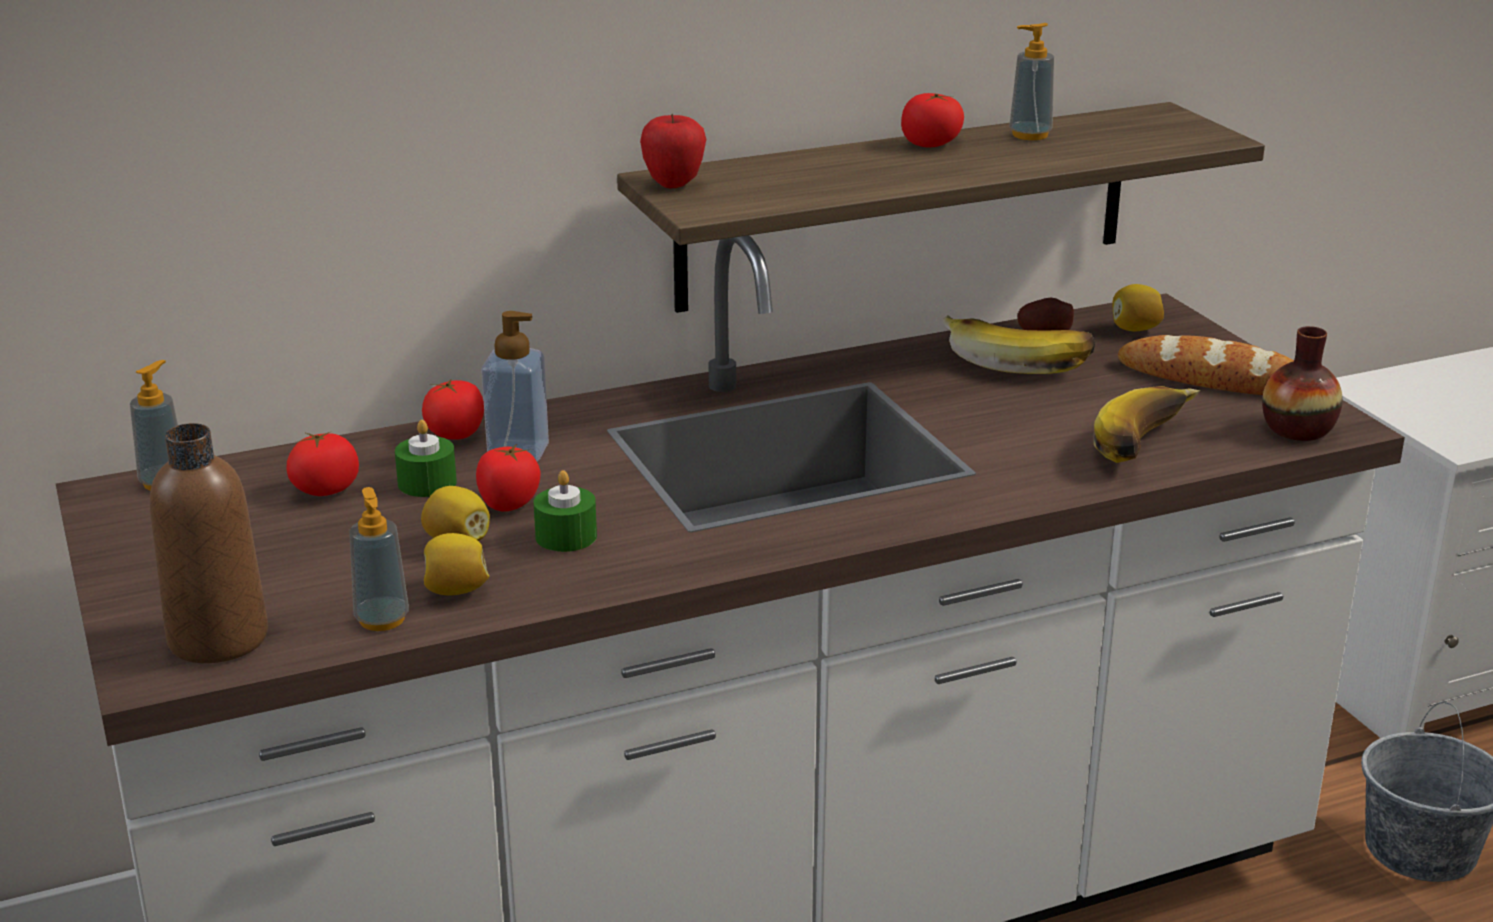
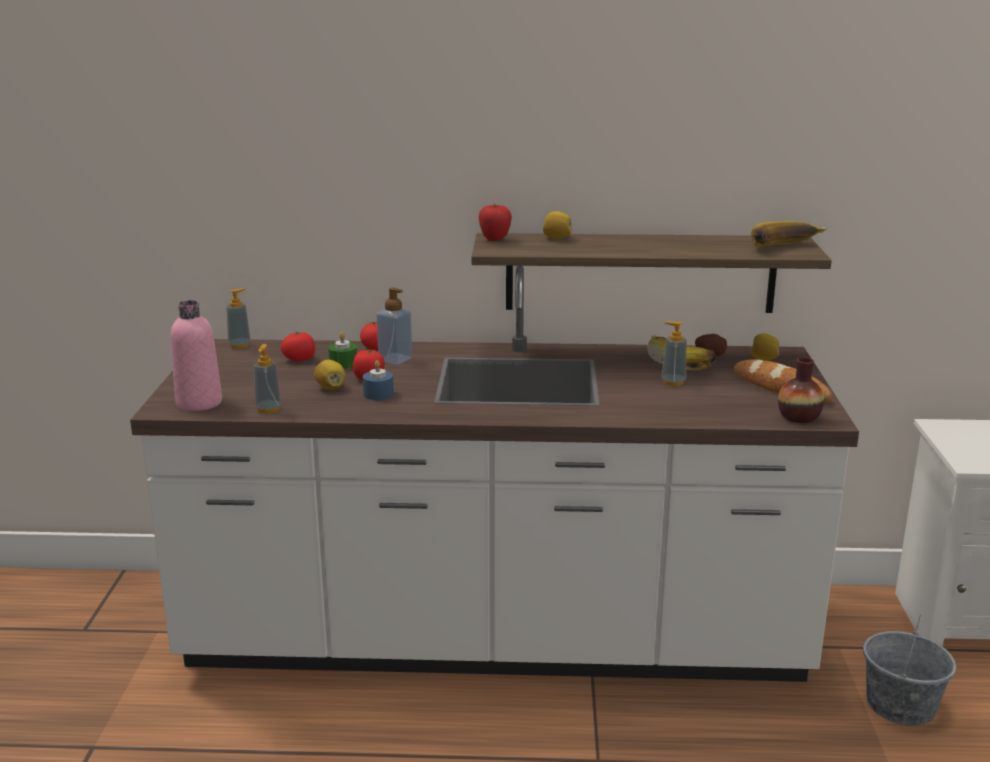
camera: 25 degrees right, 5 degrees down
brown bottle [150,423,268,663] -> pink bottle [170,300,222,411]
lemon [424,533,489,596] -> lemon moved to [543,211,572,239]
green candle [534,470,597,552] -> blue candle [363,360,394,400]
tomato [901,93,964,147] -> none
soap dispenser [1009,23,1054,140] -> soap dispenser moved to [661,322,687,386]
banana [1094,386,1201,463] -> banana moved to [751,221,827,247]

